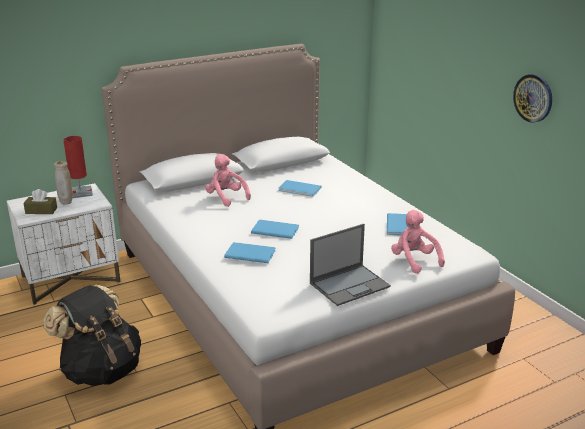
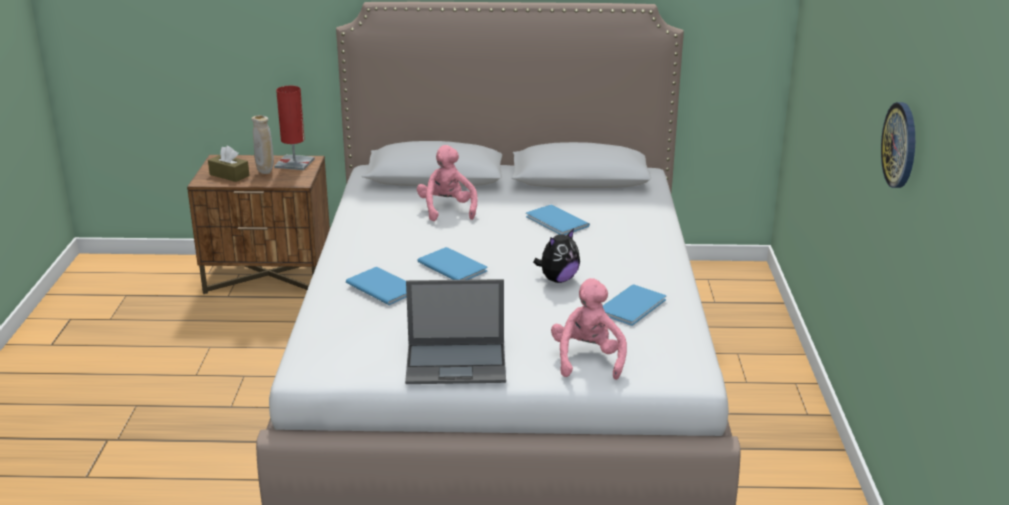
camera: 30 degrees right, 0 degrees up
white nightstand [7,183,120,305] -> brown nightstand [187,155,330,294]
black backpack [43,285,141,386] -> none
none -> plush toy [533,229,580,283]

